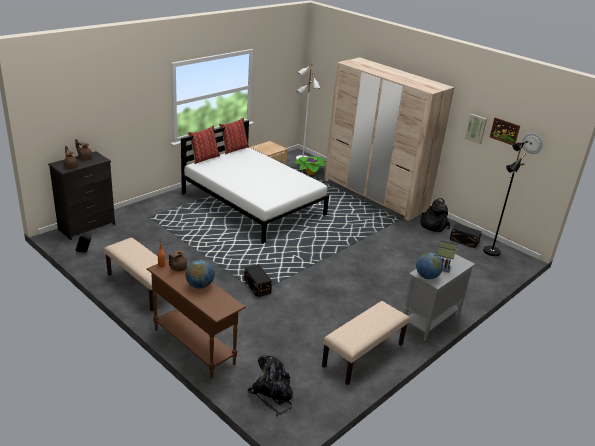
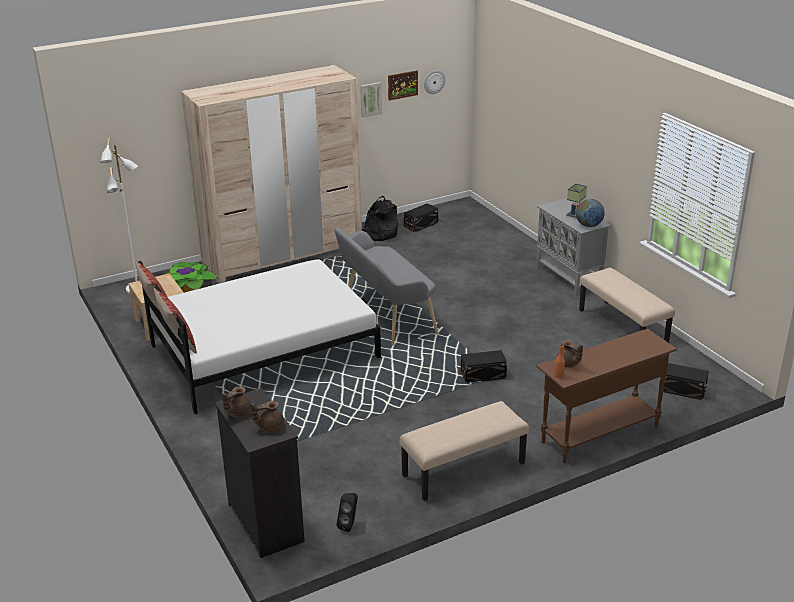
camera: 70 degrees left, 0 degrees up
globe [185,260,215,289] -> none
black backpack [248,355,293,416] -> black storage box [663,363,709,400]
black floor lamp [483,140,529,256] -> none
none -> grey bench [335,227,439,345]

